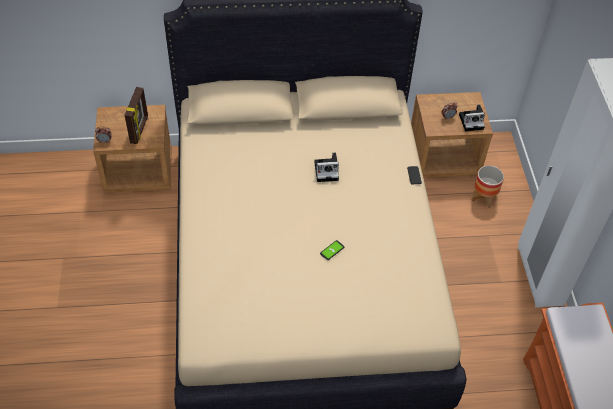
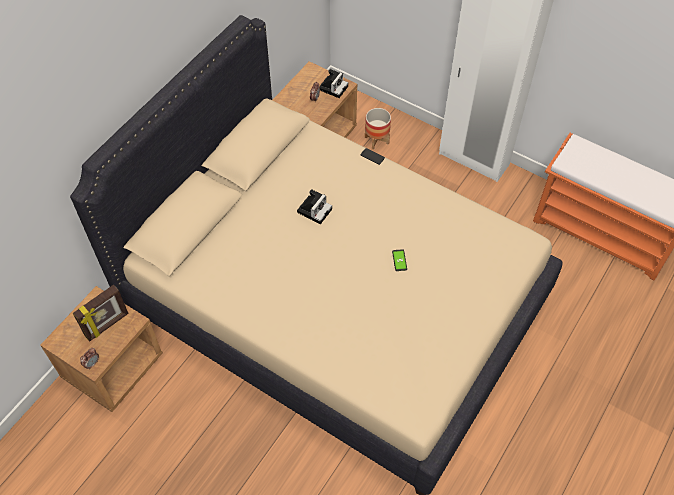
camera: 50 degrees left, 5 degrees up
picture frame [125,87,148,144] -> picture frame turned 90 degrees clockwise [73,285,128,342]

